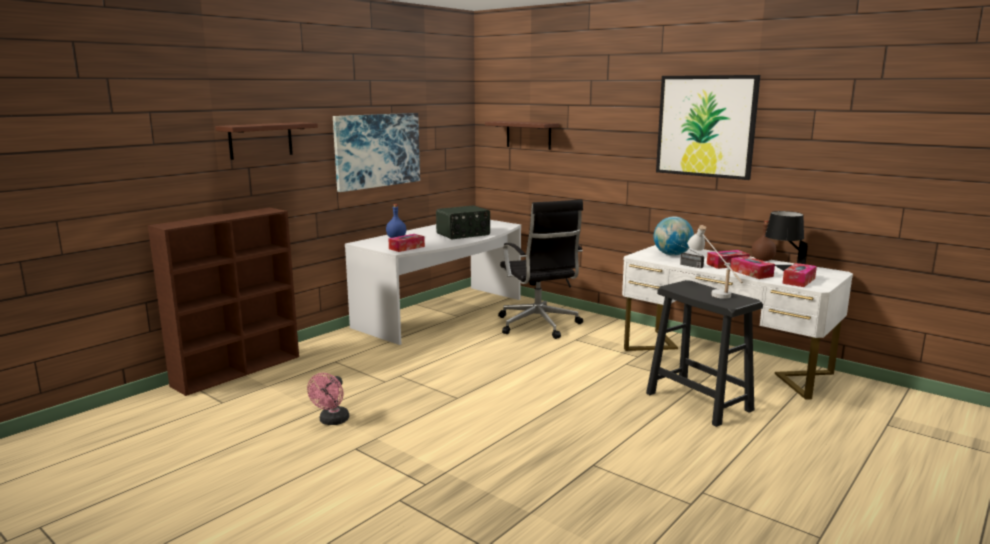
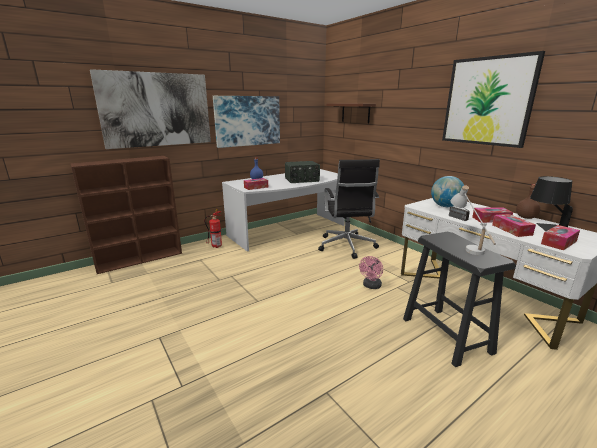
camera: 15 degrees right, 5 degrees up
brown shelf [215,122,318,160] -> picture [90,69,211,149]
pink fan [307,373,349,425] -> pink fan moved to [359,256,383,289]
none -> fire extinguisher [204,209,222,248]

